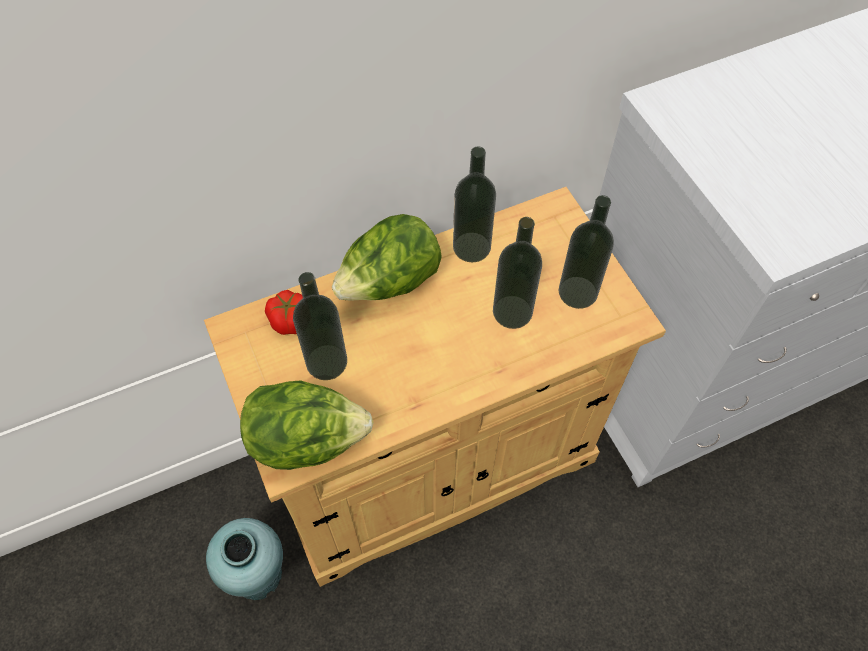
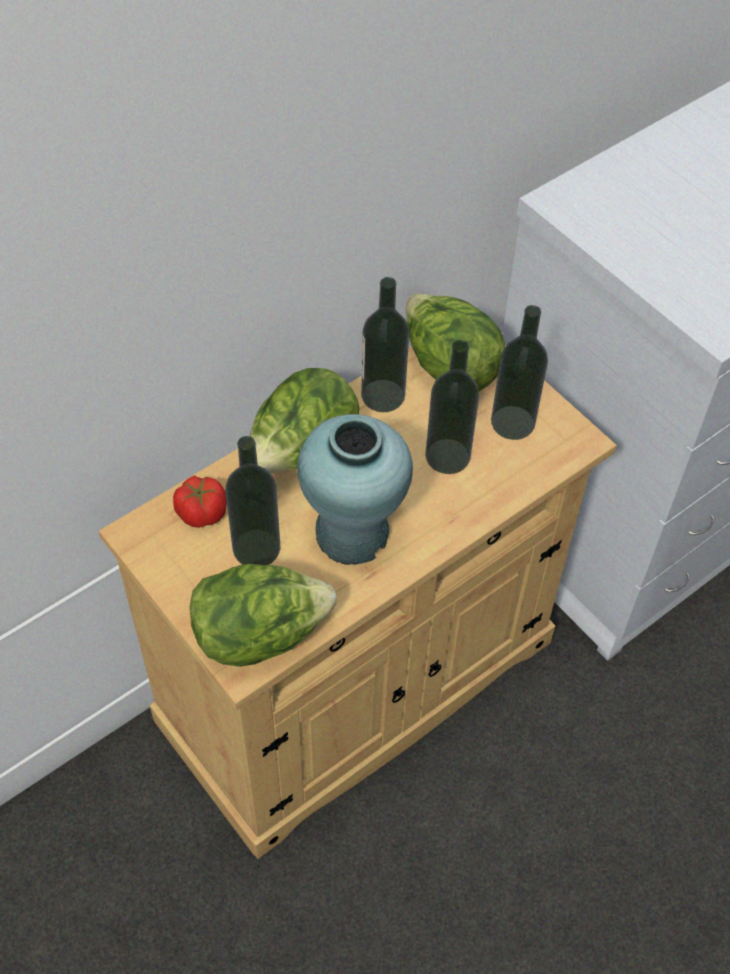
camera: 15 degrees left, 5 degrees down
turquoise vase [206,518,283,600] -> turquoise vase moved to [297,414,413,565]
none -> lettuce [406,294,505,392]

